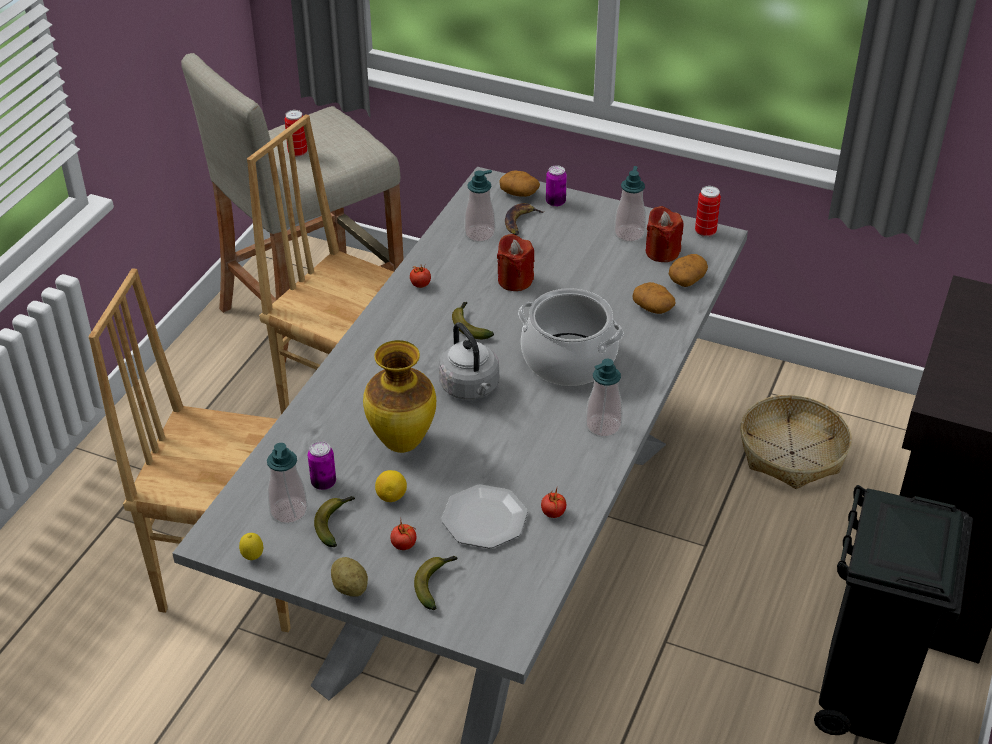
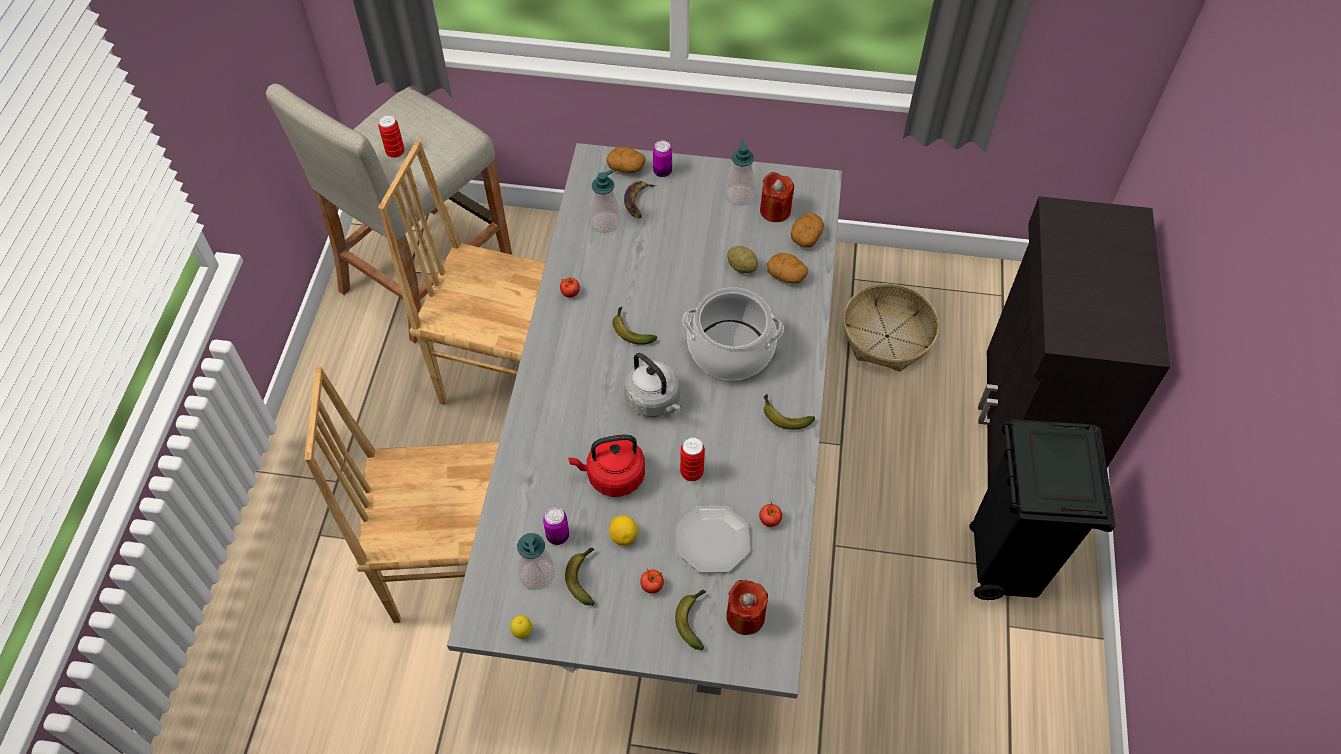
camera: 15 degrees left, 15 degrees up
potato [331,557,368,597] -> potato moved to [727,246,758,273]
vase [363,340,436,453] -> red kettle [568,434,645,497]
red candle [497,234,534,291] -> red candle moved to [726,580,768,635]
soap dispenser [586,359,622,437] -> banana [764,394,815,430]
can [695,186,721,237] -> can moved to [680,437,705,481]

